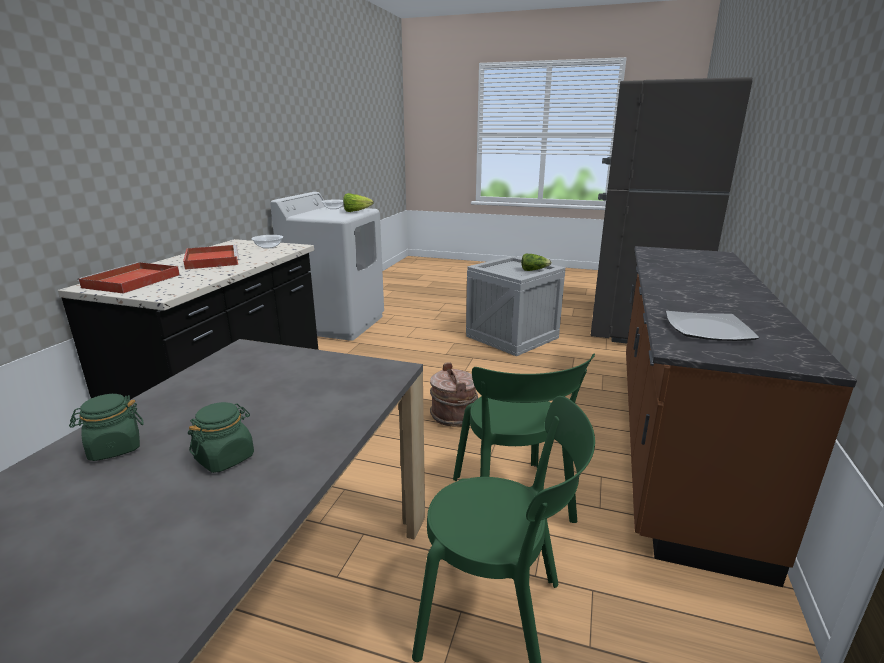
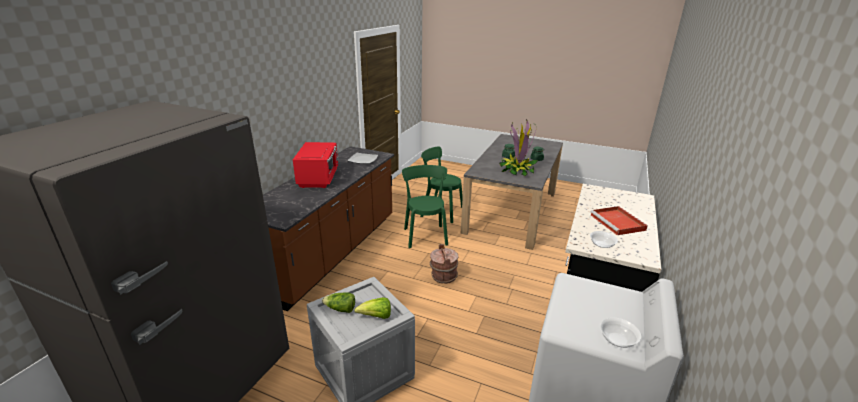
camera: 175 degrees left, 5 degrees up
red tray [77,262,180,294] -> none
lettuce [343,193,374,212] -> lettuce moved to [354,297,391,319]
none -> red microwave [293,142,338,188]
none -> potted plant [499,119,538,176]

